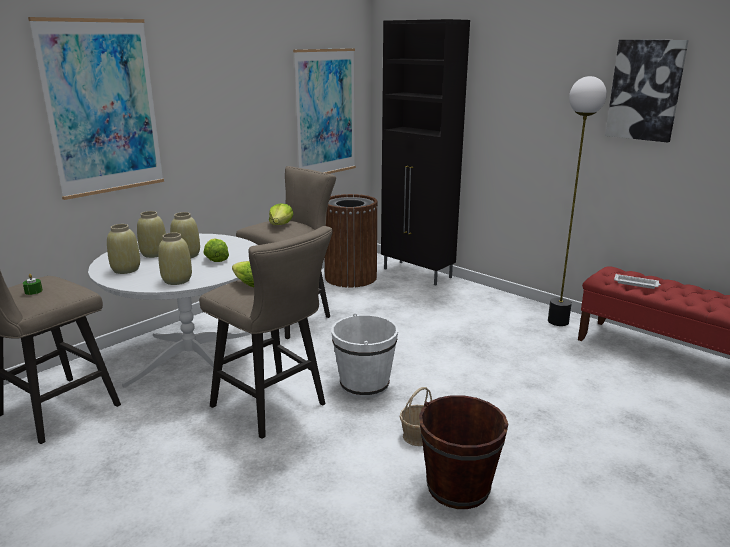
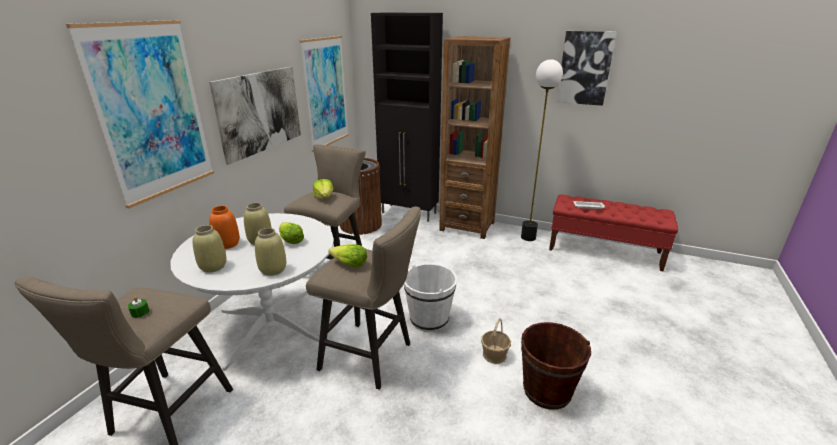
camera: 20 degrees left, 5 degrees up
beige vase [137,211,166,258] -> orange vase [209,206,240,249]
none -> picture [209,67,301,165]
none -> brown bookcase [439,36,510,239]

